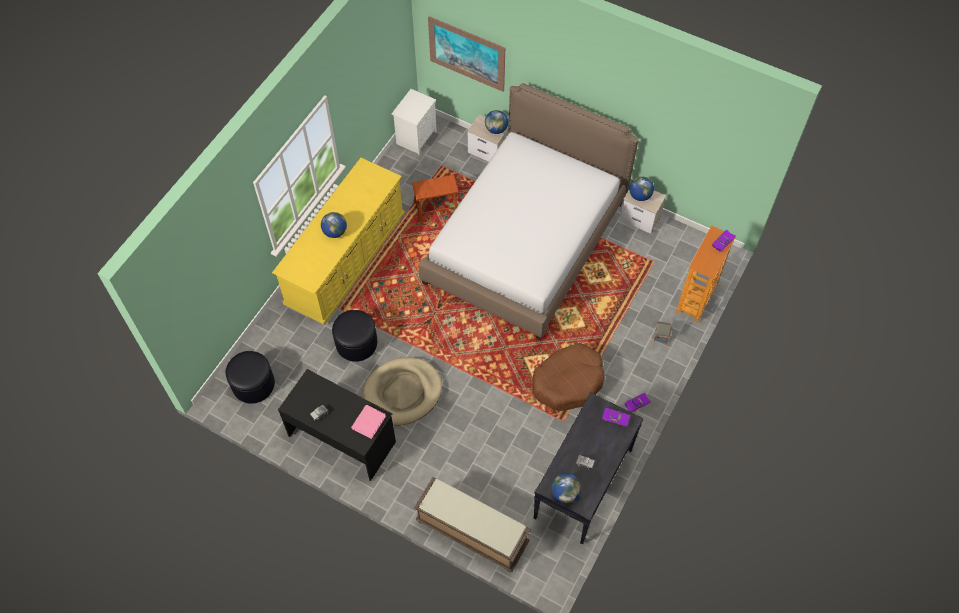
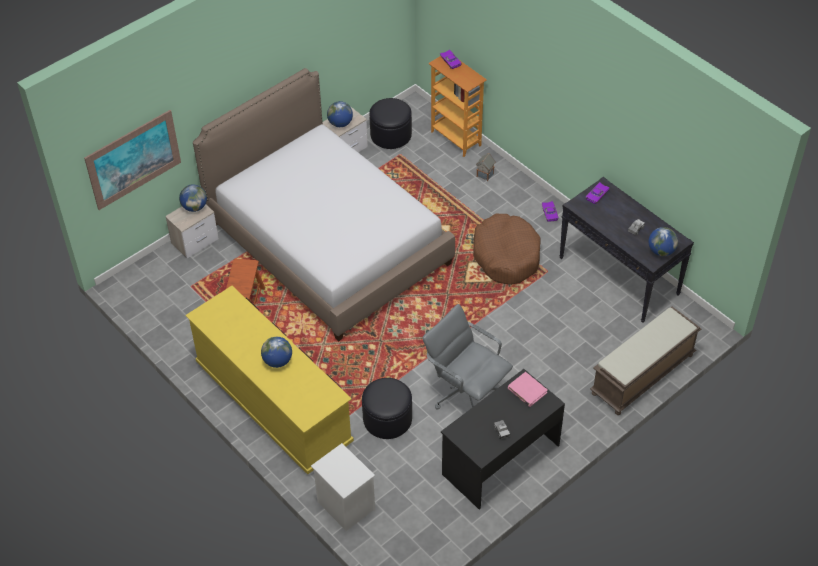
camera: 70 degrees left, 10 degrees down
black ottoman [226,351,275,404] -> black ottoman moved to [369,98,412,149]
beige dog bed [363,357,442,425] -> grey office chair [423,304,513,410]
white nightstand [392,89,436,155] -> white nightstand moved to [311,443,375,531]

